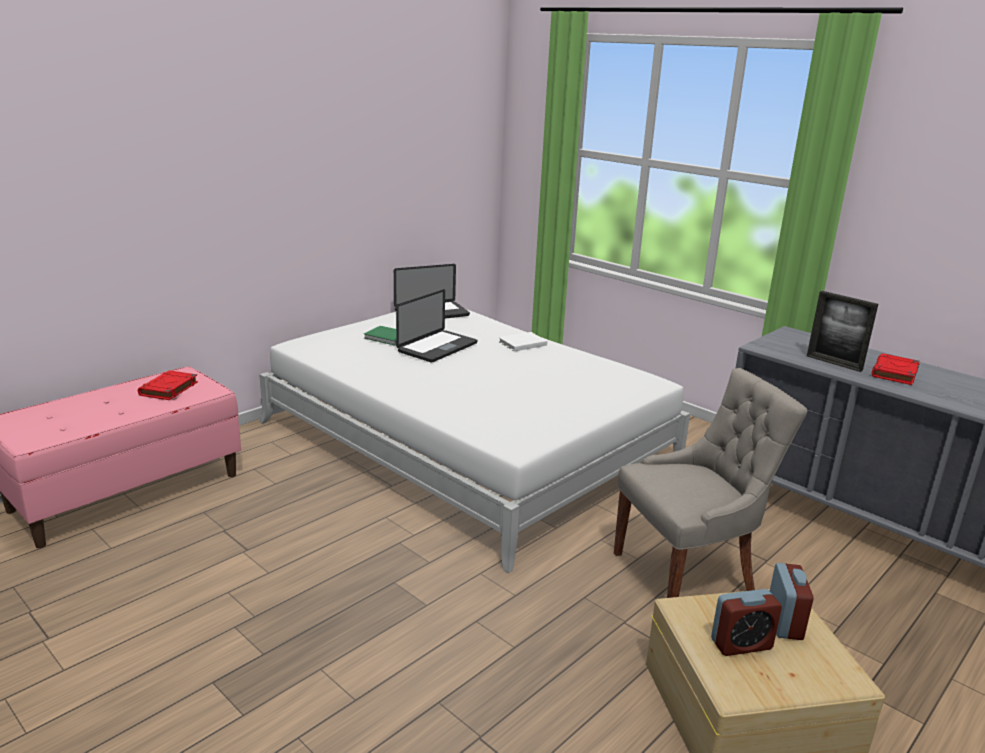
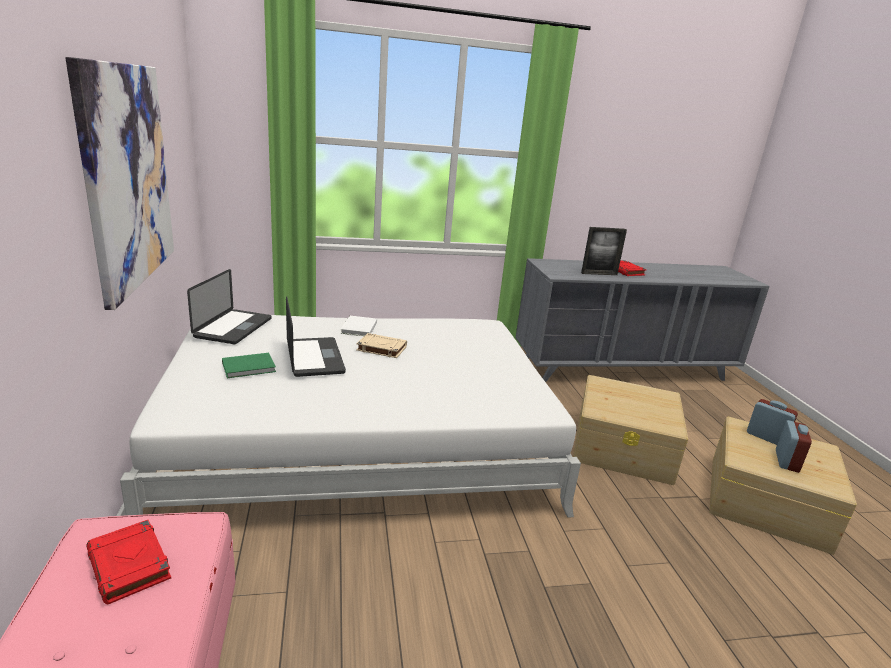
camera: 55 degrees left, 0 degrees up
grey chair [614,368,807,598] -> beige storage box [573,375,688,485]
none -> picture [66,57,174,310]
none -> beige book [356,333,407,358]

